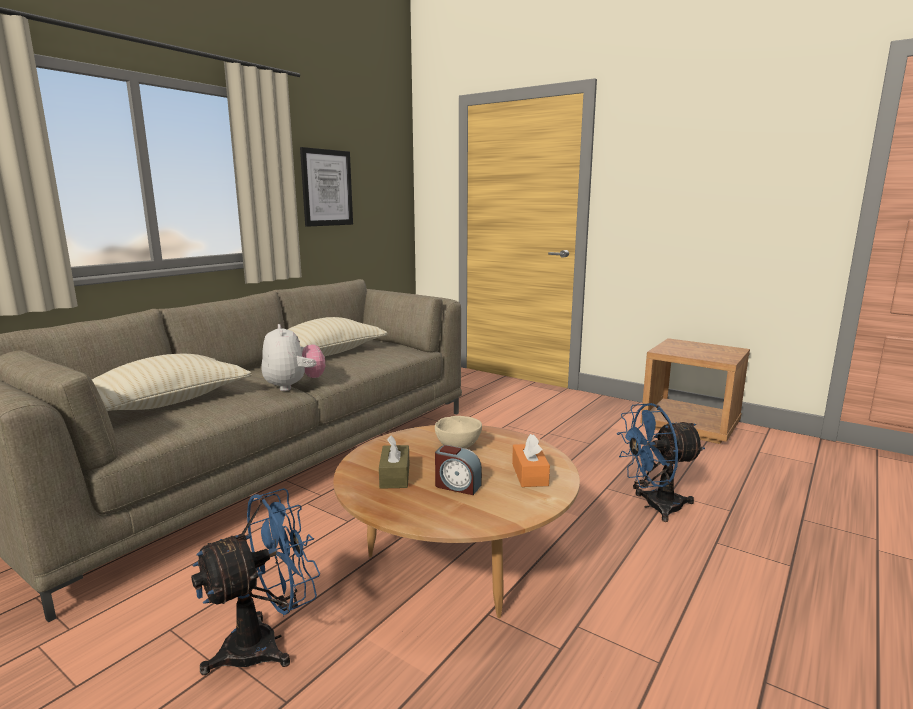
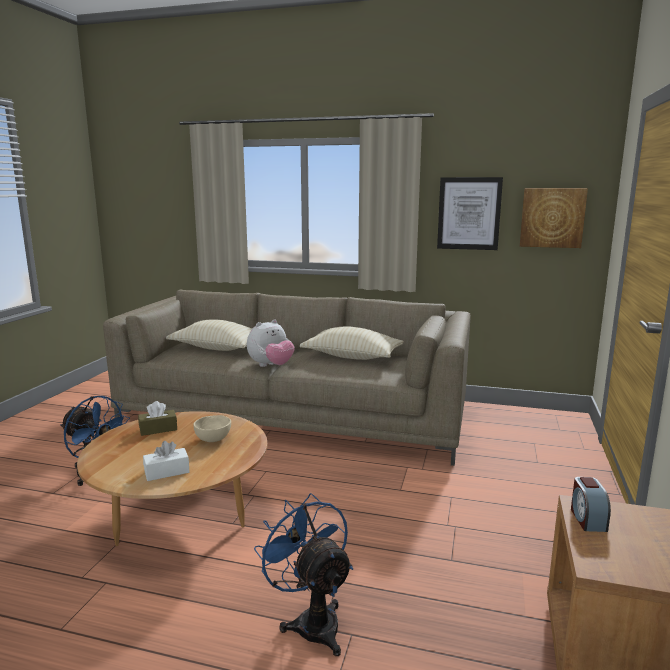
camera: 70 degrees right, 0 degrees up
alarm clock [435,445,482,495] -> alarm clock moved to [571,477,611,532]
orange tissue box [512,434,550,487] -> white tissue box [143,441,190,481]
none -> picture [520,188,588,248]

